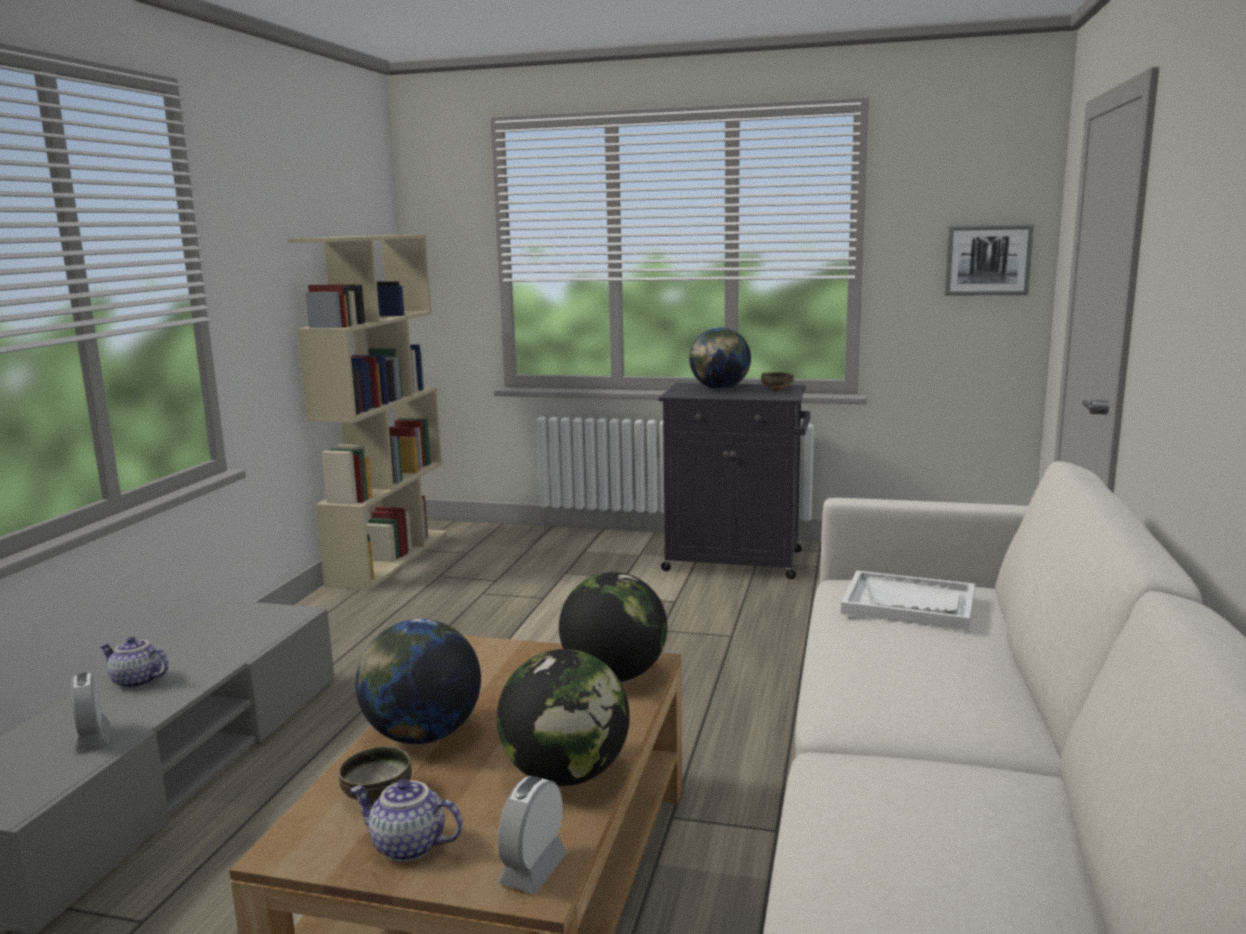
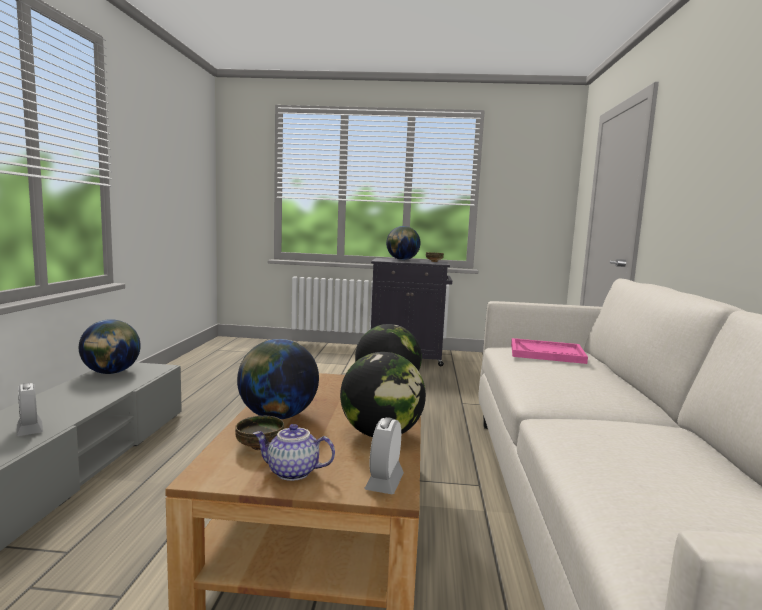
camera: 10 degrees left, 5 degrees down
teapot [99,637,169,689] -> none
beige bookcase [288,234,447,590] -> none
white tray [841,571,975,630] -> pink tray [511,338,588,364]
picture [945,224,1034,295] -> none
none -> globe [79,319,141,374]

